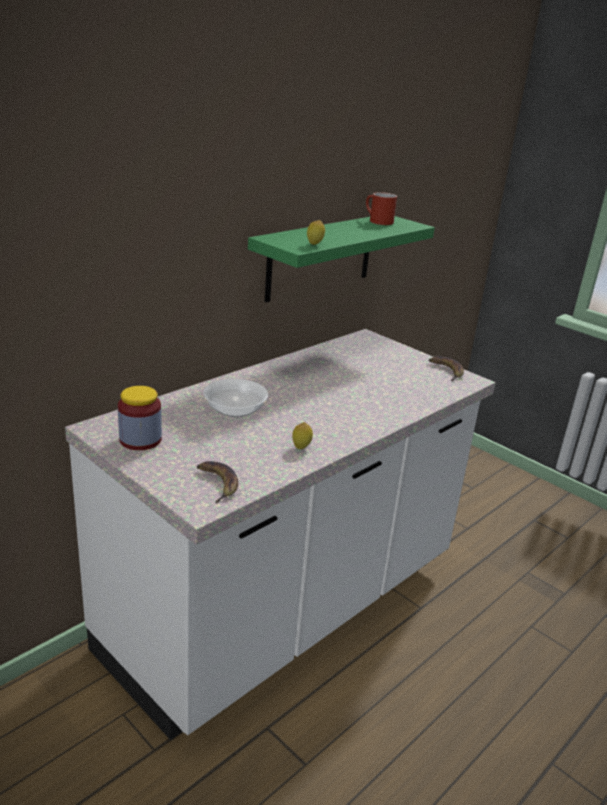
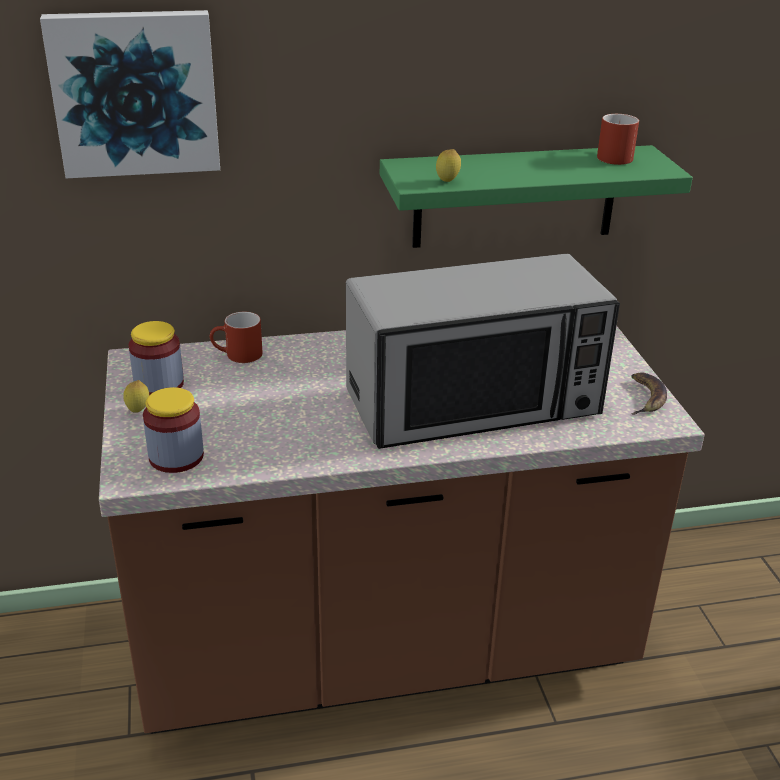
camera: 35 degrees right, 5 degrees up
white counter [65,329,495,740] -> brown counter [99,326,705,734]
banana [197,461,238,503] -> jar [143,387,204,473]
bowl [203,379,268,417] -> none
lemon [292,422,313,449] -> lemon moved to [123,380,149,413]
none -> picture [40,10,220,178]
none -> red mug [210,312,262,363]
none -> microwave [346,254,620,449]

